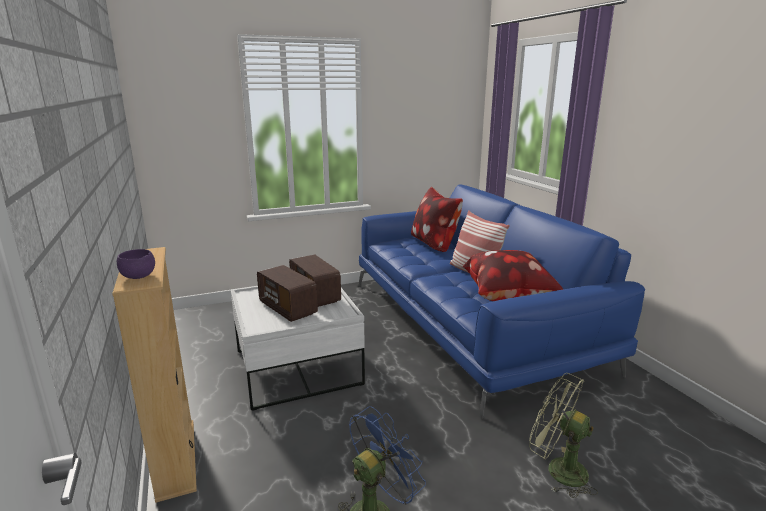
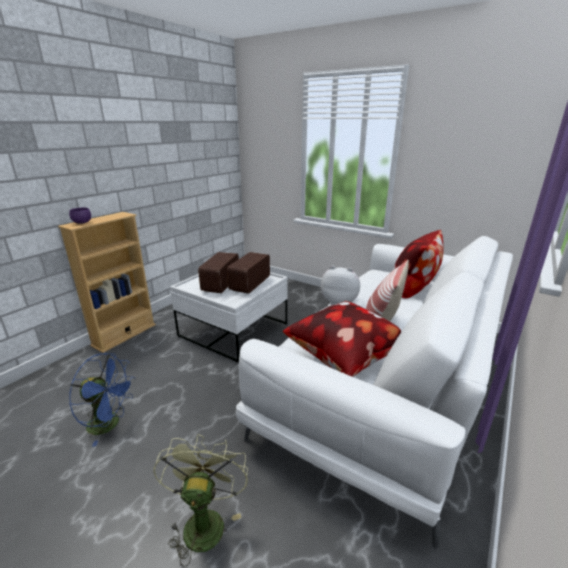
camera: 55 degrees right, 5 degrees up
blue sofa [358,184,645,419] -> white sofa [236,236,513,549]
none -> plush toy [321,265,360,305]

